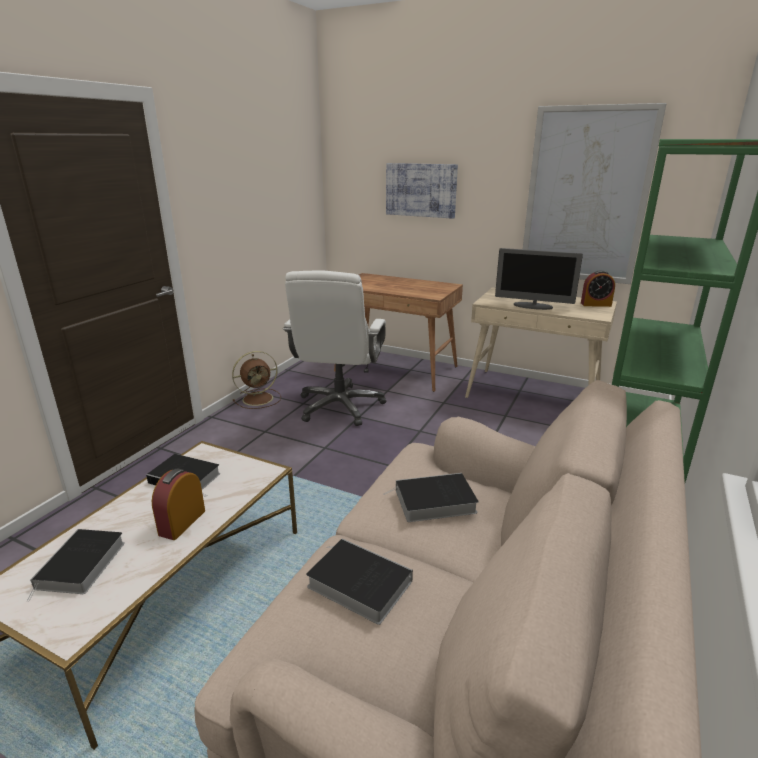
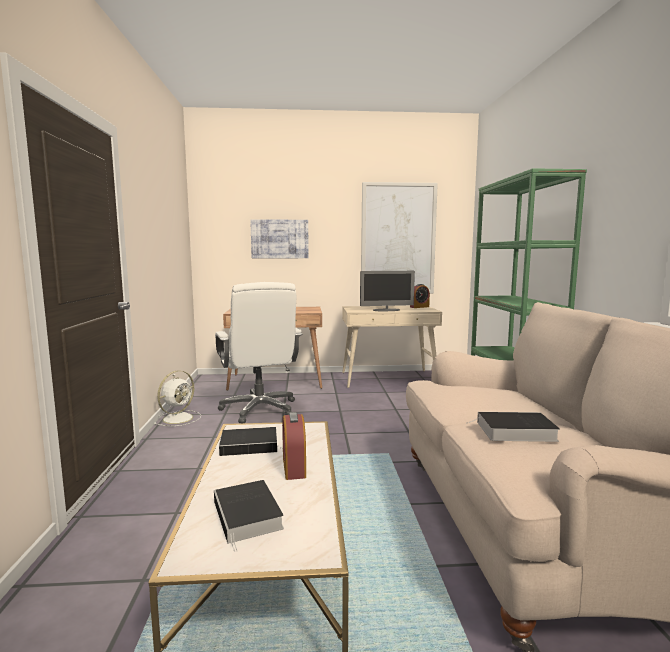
camera: 30 degrees left, 15 degrees down
brown fan [232,351,281,409] -> white fan [154,370,201,426]
book [384,473,479,522] -> none

